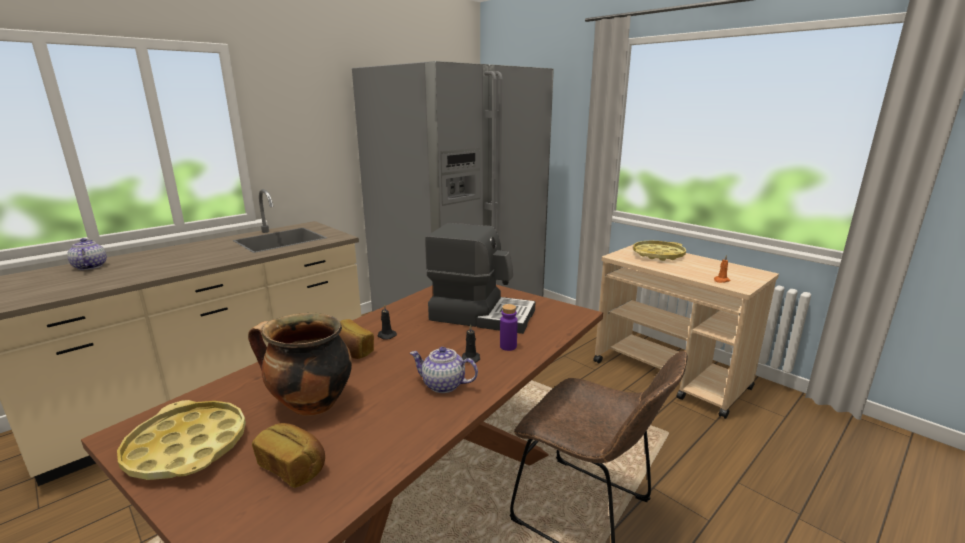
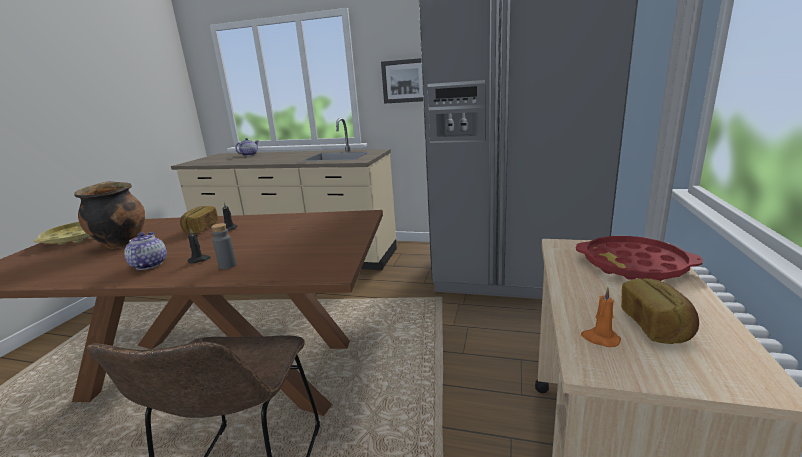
camera: 60 degrees right, 0 degrees up
bread [252,423,325,488] -> bread moved to [621,278,699,344]
coffee machine [425,223,535,334] -> none
purple bottle [500,304,518,351] -> grey bottle [211,223,237,269]
yellow tray [633,241,686,261] -> red tray [576,236,703,281]
none -> picture [381,58,423,104]

